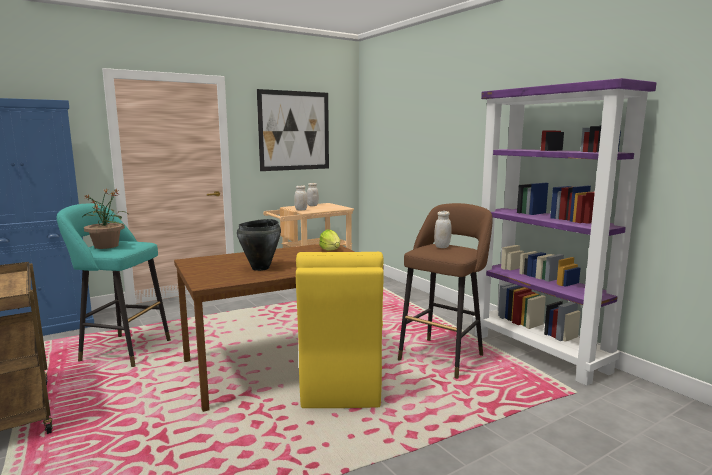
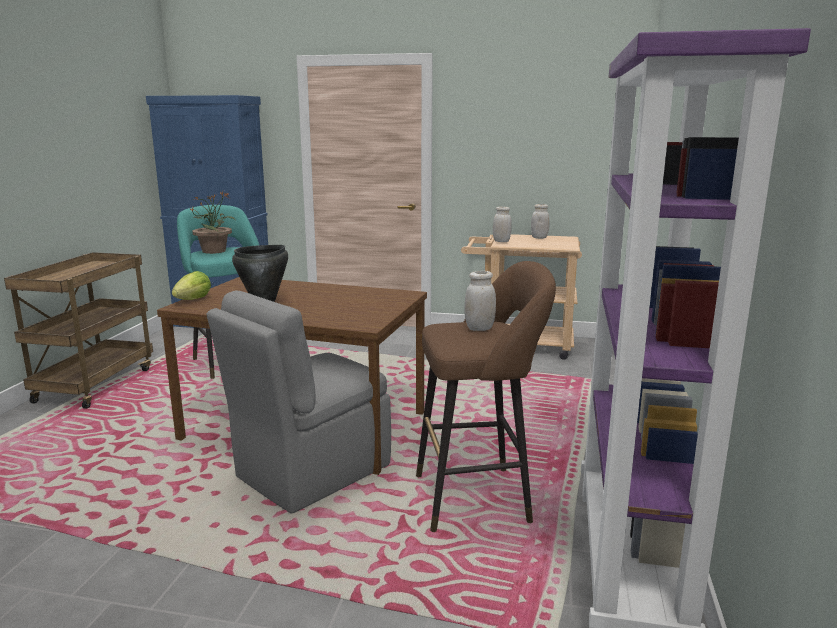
camera: 45 degrees right, 5 degrees up
picture [257,89,329,171] -> none
yellow chair [296,252,384,408] -> grey chair [207,290,391,514]
lettuce [319,230,340,251] -> lettuce moved to [172,271,211,300]

